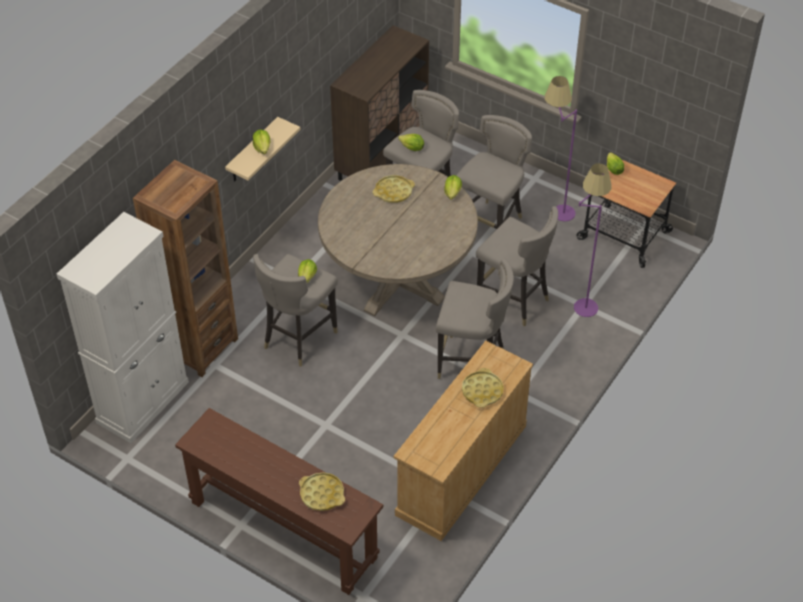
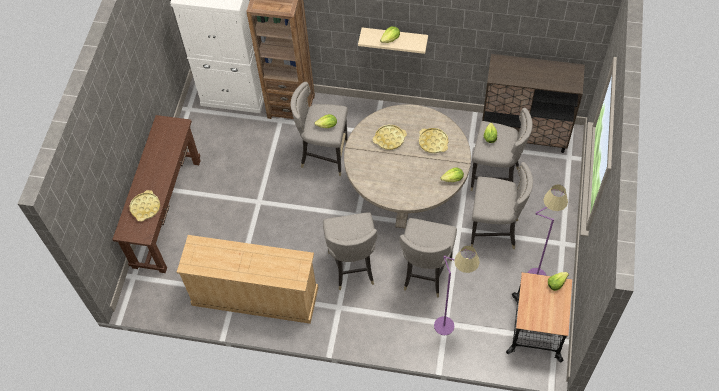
camera: 70 degrees right, 10 degrees up
yellow tray [462,368,504,408] -> yellow tray moved to [373,125,407,150]

